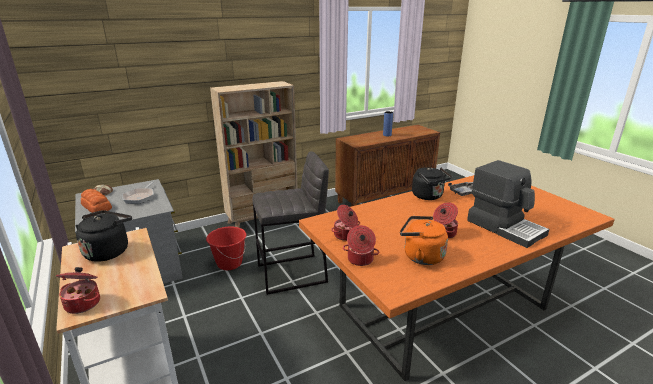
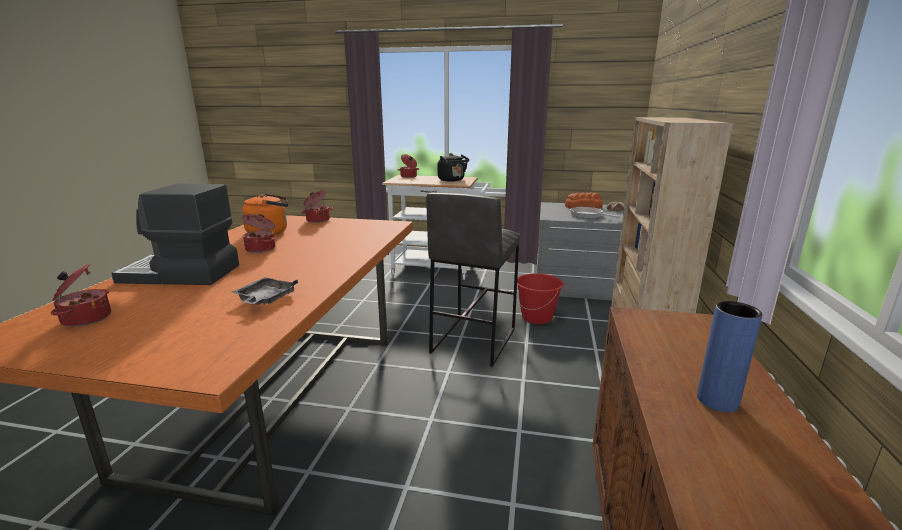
camera: 130 degrees right, 5 degrees down
cooking pot [331,205,360,241] -> cooking pot moved to [51,263,111,327]
black kettle [412,167,452,200] -> none

